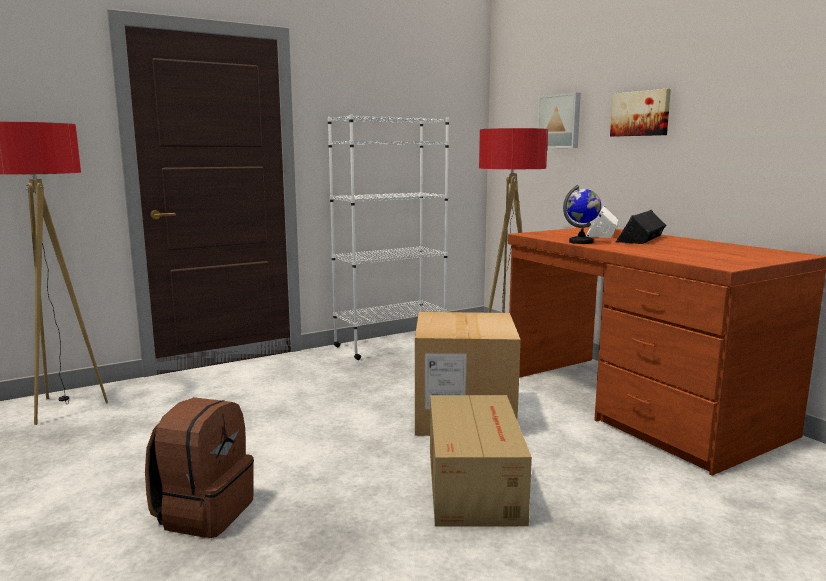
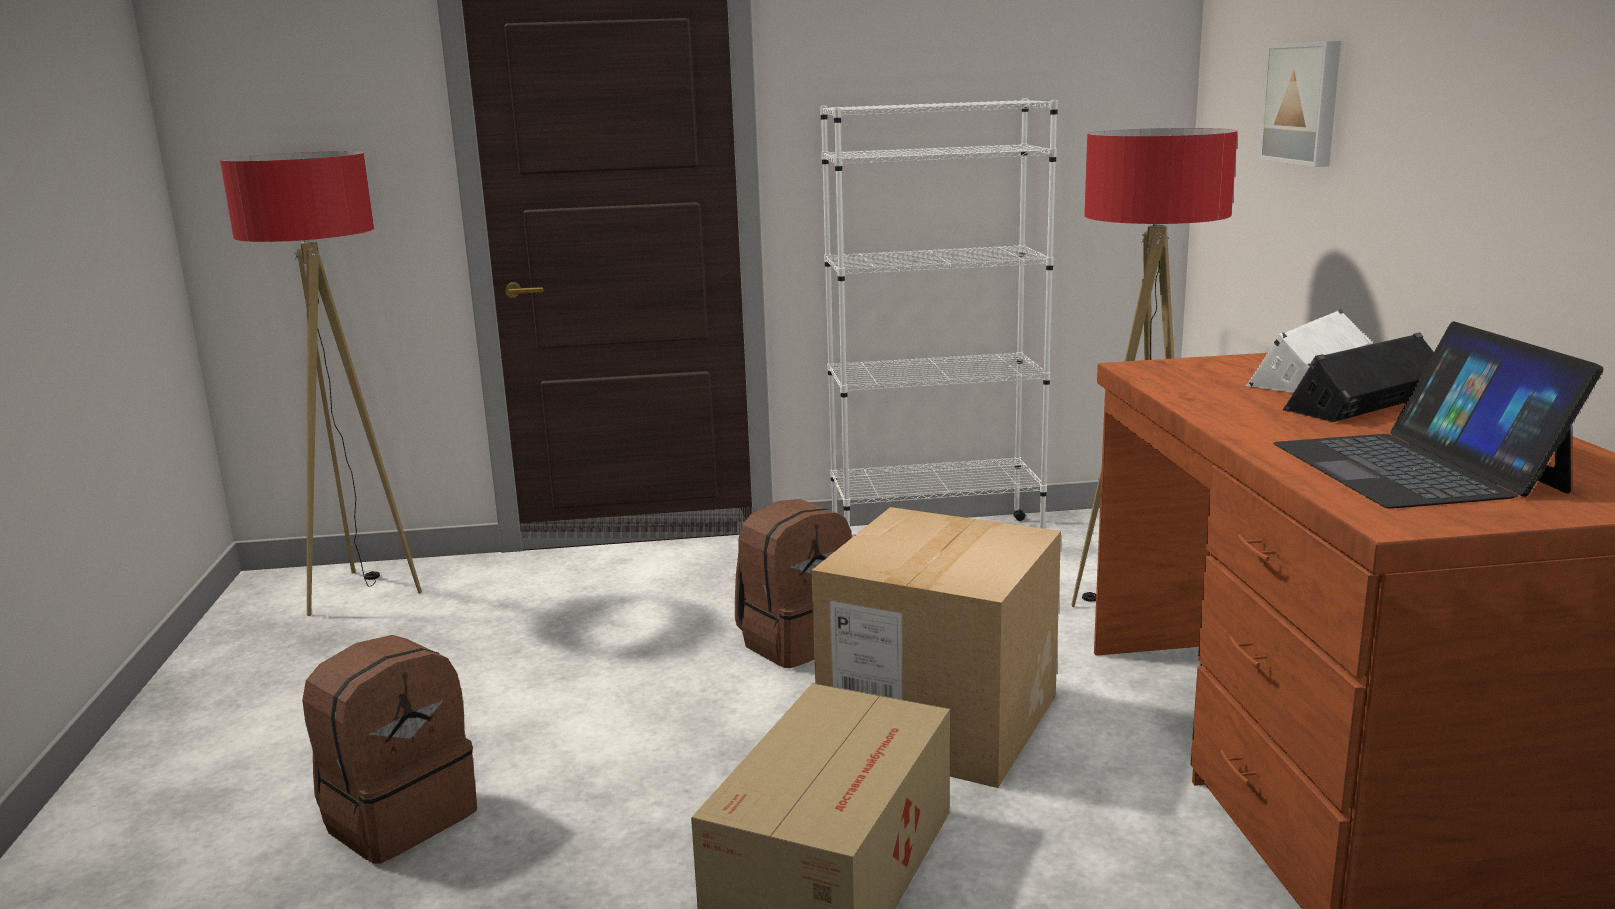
camera: 25 degrees right, 5 degrees up
globe [563,185,601,244] -> none
picture [610,89,671,137] -> none
none -> brown backpack [735,499,852,668]
none -> laptop [1273,321,1604,509]

